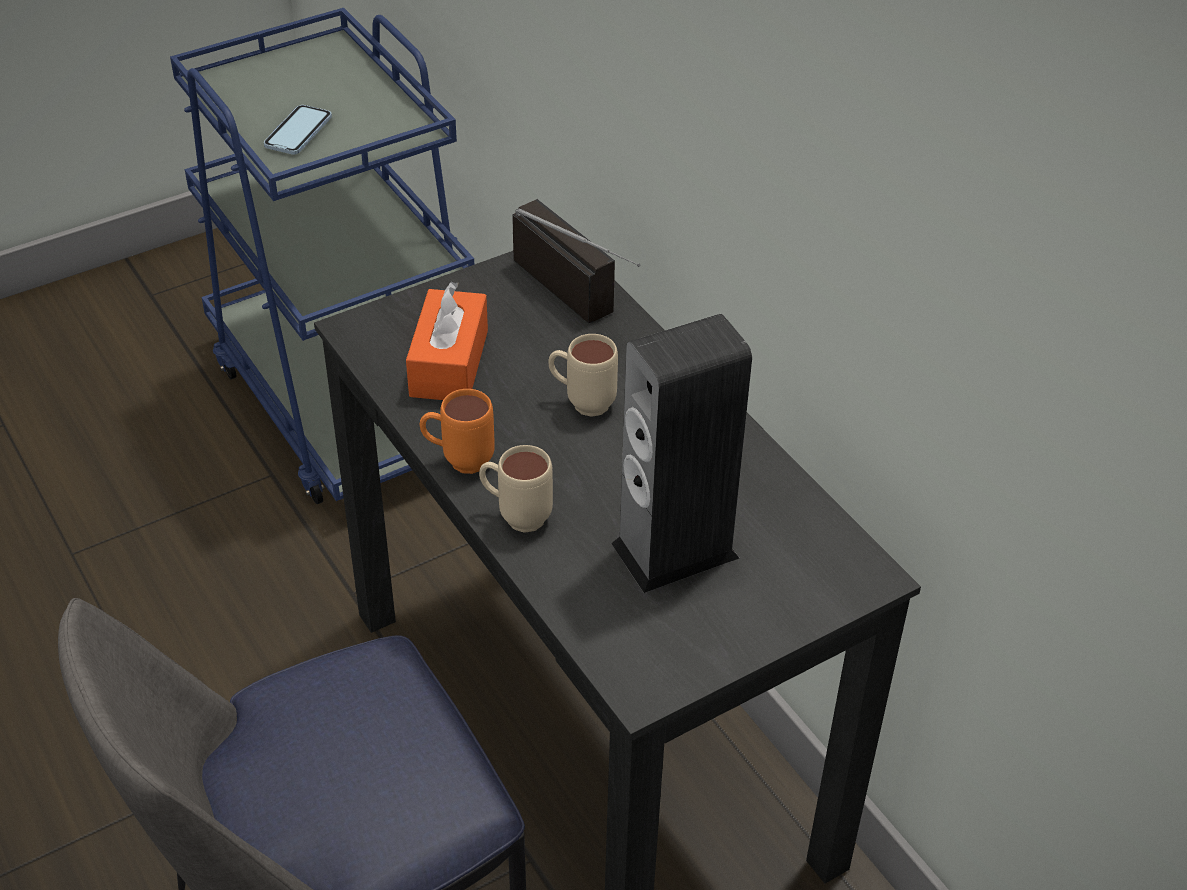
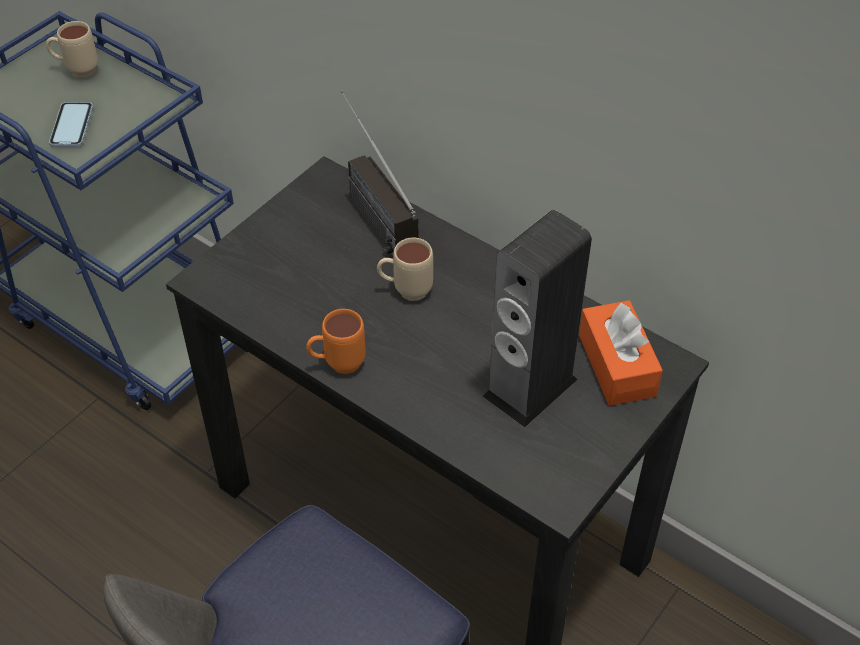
camera: 20 degrees left, 5 degrees up
orange tissue box [406,282,488,400] -> orange tissue box moved to [579,300,663,406]
beige mug [479,445,553,532] -> beige mug moved to [46,21,98,78]
radio [512,199,640,323] -> radio turned 150 degrees counterclockwise [340,90,418,257]

